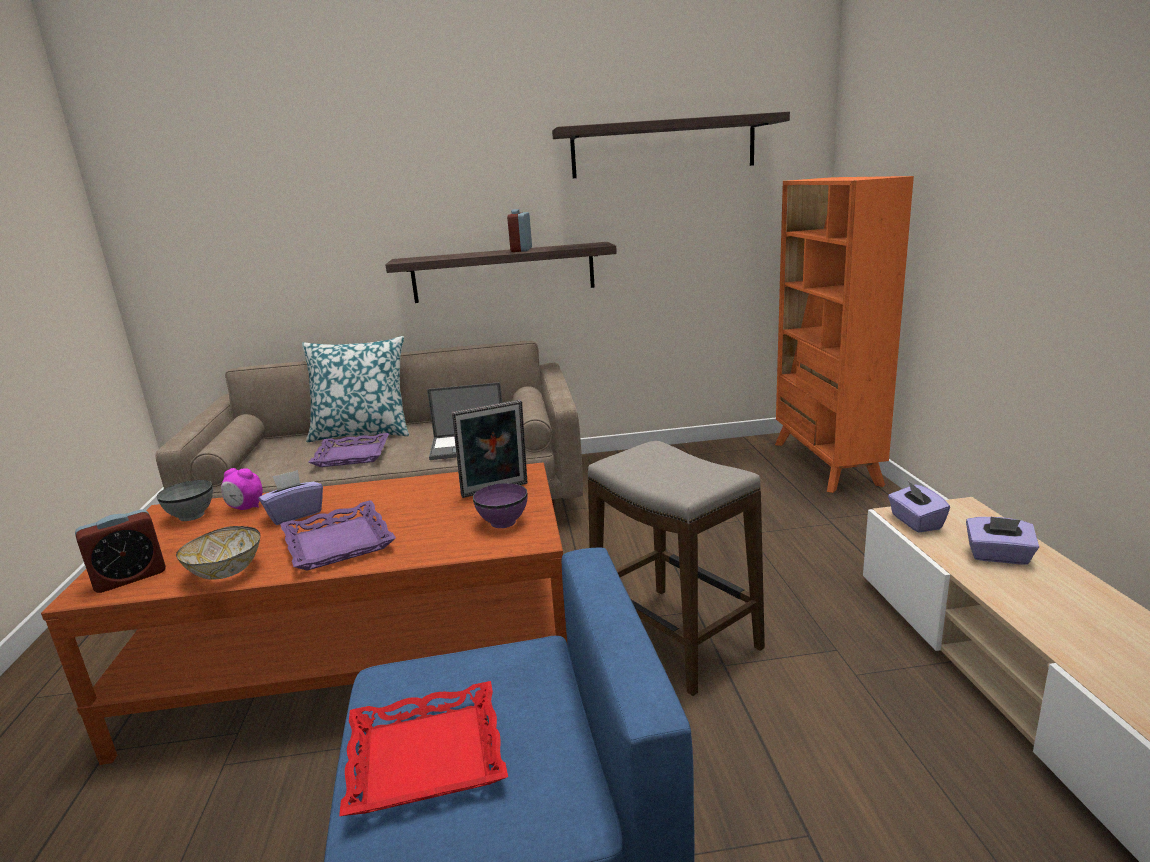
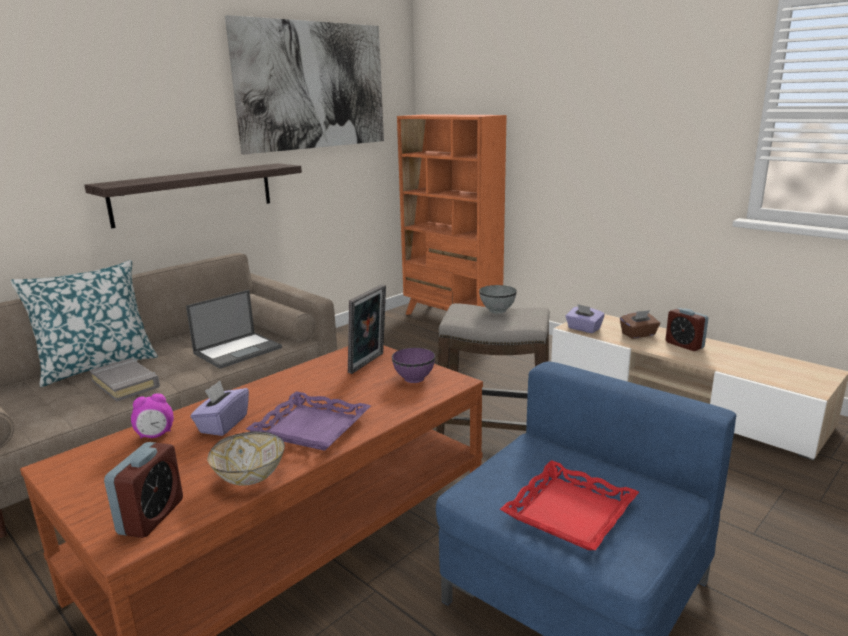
camera: 40 degrees left, 0 degrees up
grey bowl [156,480,213,521] -> grey bowl moved to [479,285,517,313]
purple tray [308,433,389,467] -> grey book [90,358,160,401]
alarm clock [507,209,532,252] -> alarm clock moved to [665,308,708,351]
shelf [552,112,790,178] -> picture [225,15,384,154]
purple tissue box [966,517,1039,565] -> brown tissue box [620,310,660,339]

